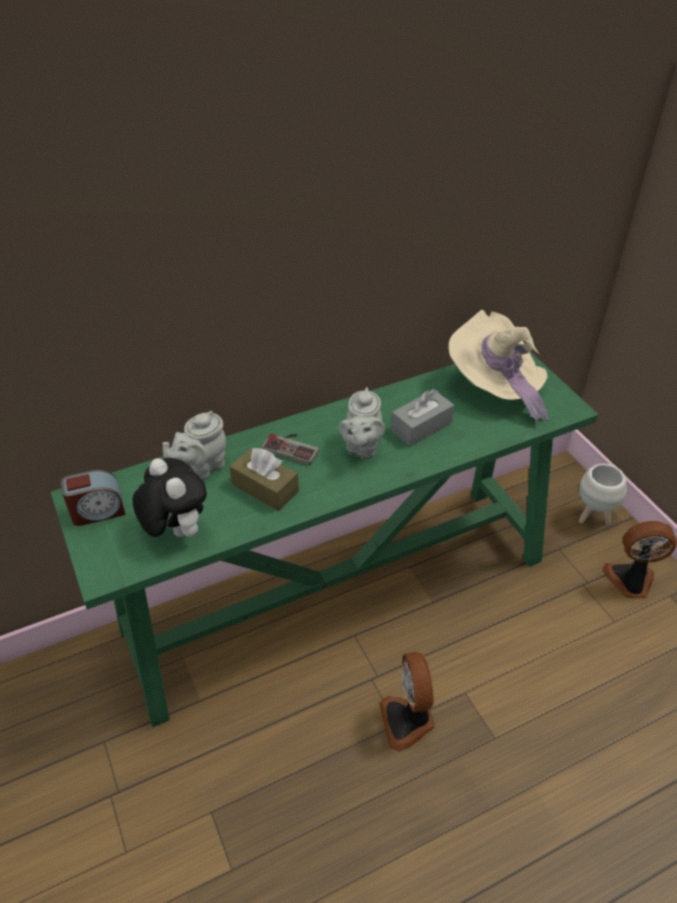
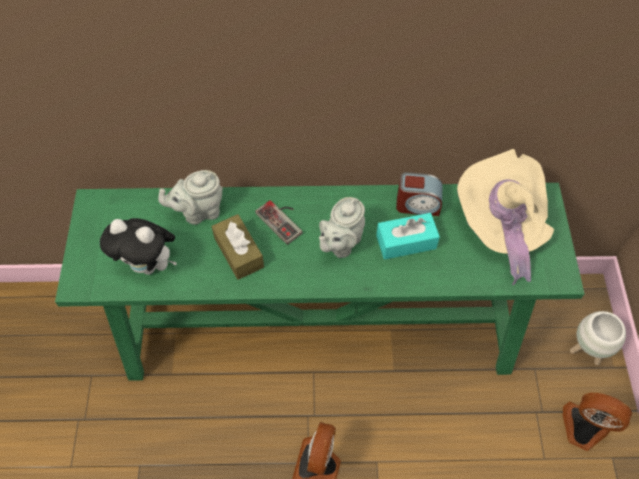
camera: 25 degrees right, 15 degrees up
alarm clock [61,470,126,526] -> alarm clock moved to [396,172,443,216]
plush toy [133,458,207,537] -> plush toy turned 120 degrees clockwise [100,218,177,275]
grey tissue box [391,389,454,446] -> turquoise tissue box [376,213,440,260]

